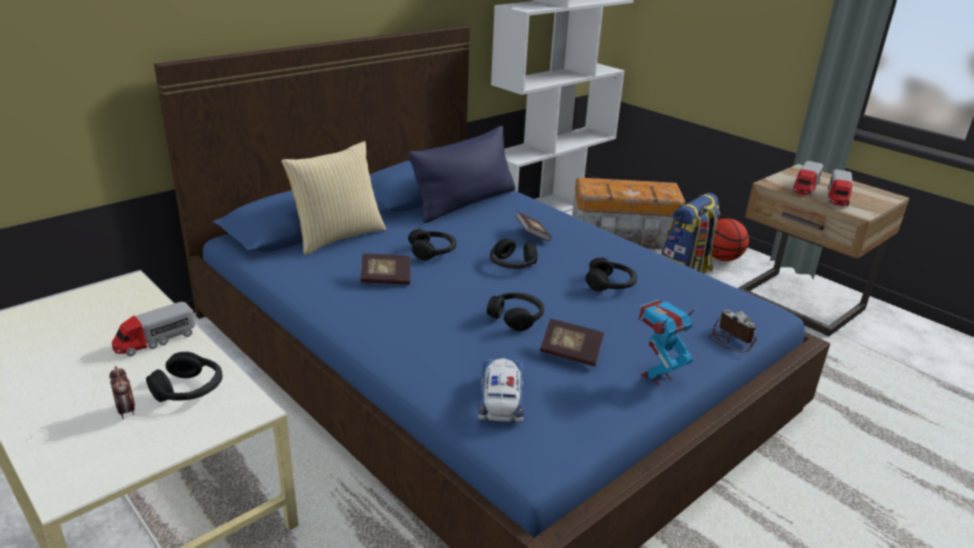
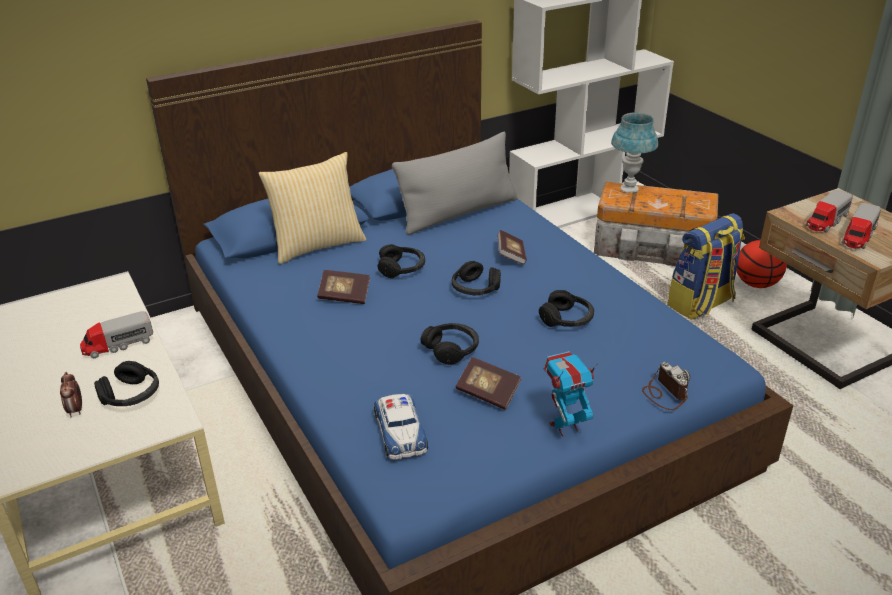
camera: 15 degrees right, 5 degrees up
blue pillow [408,125,516,223] -> grey pillow [392,132,517,235]
toy car [478,358,524,422] -> toy car turned 150 degrees clockwise [374,394,428,460]
none -> blue table lamp [611,112,658,193]

